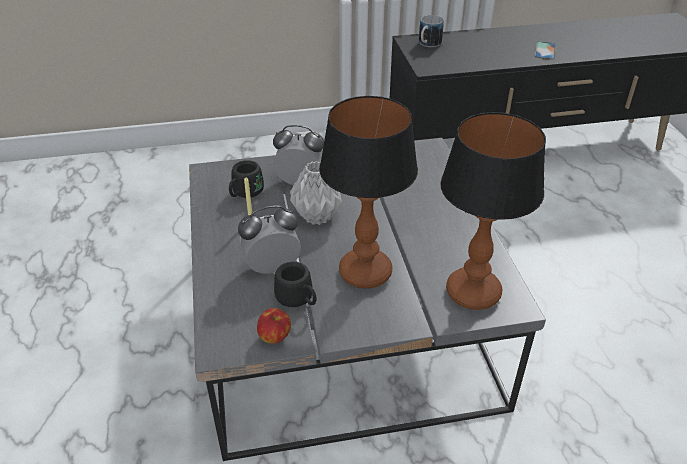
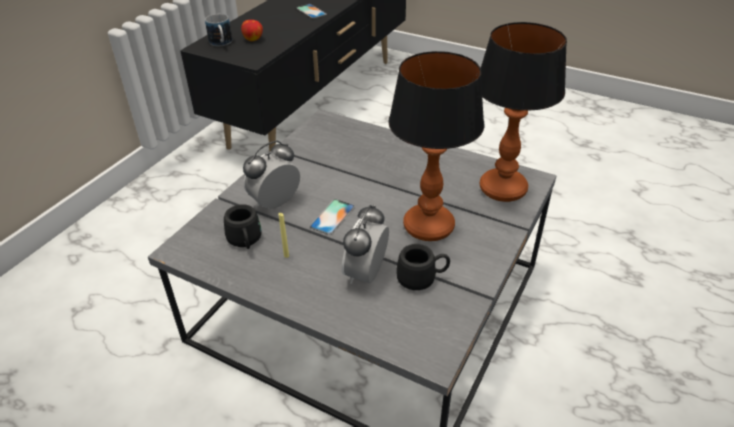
camera: 50 degrees left, 0 degrees up
apple [257,308,291,344] -> apple moved to [241,20,263,41]
grey vase [290,161,344,225] -> phone [310,199,355,235]

